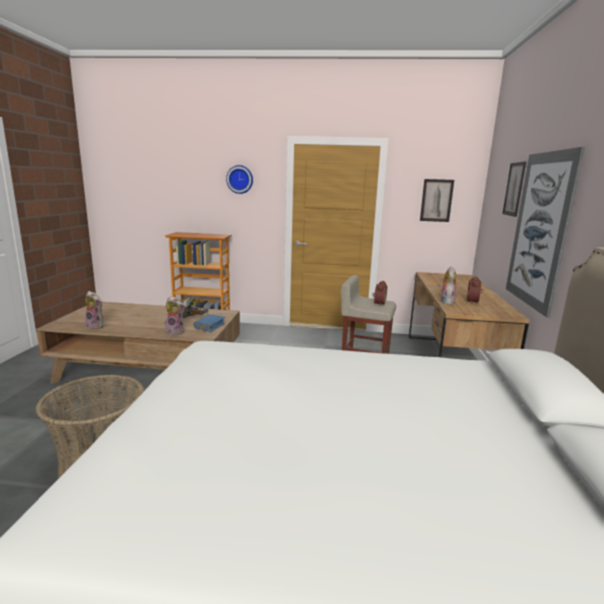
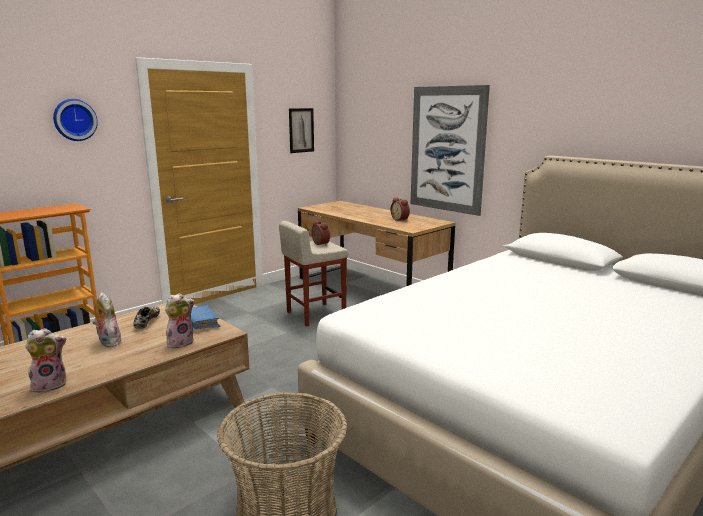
camera: 50 degrees left, 0 degrees up
plush toy [440,266,456,305] -> plush toy moved to [92,292,121,347]
picture [502,162,526,217] -> none

